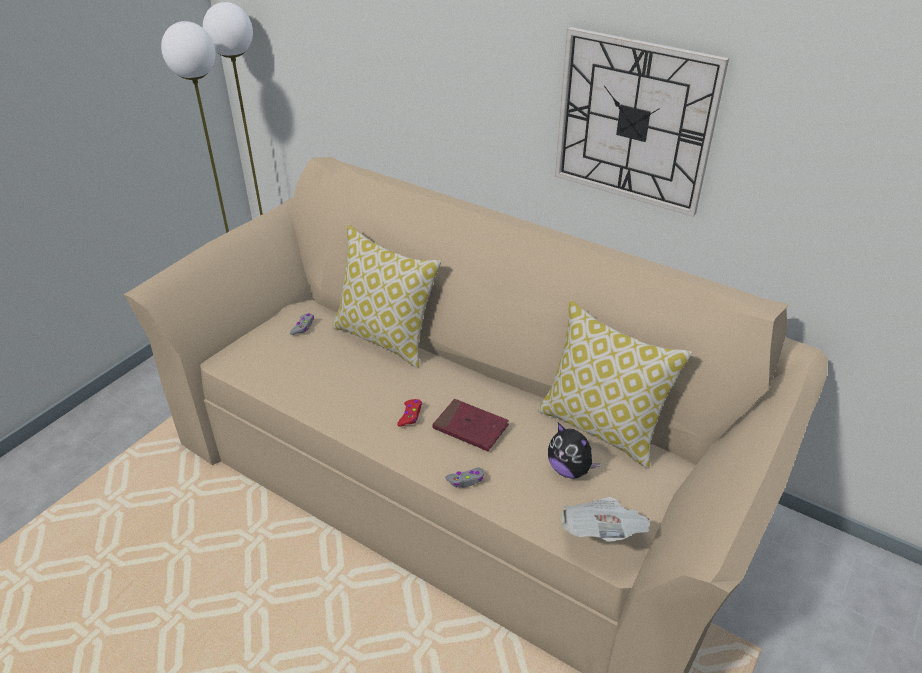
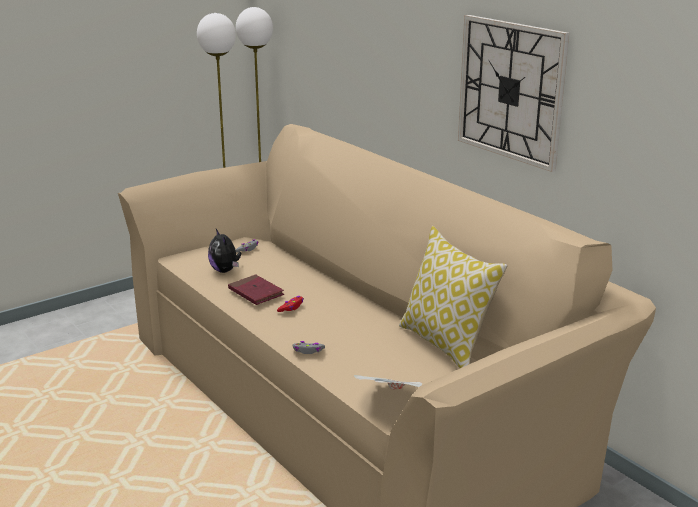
camera: 20 degrees right, 15 degrees down
pillow [332,225,441,368] -> none
red book [432,399,509,451] -> red book moved to [228,274,284,305]
plush toy [548,422,601,479] -> plush toy moved to [208,229,241,273]

